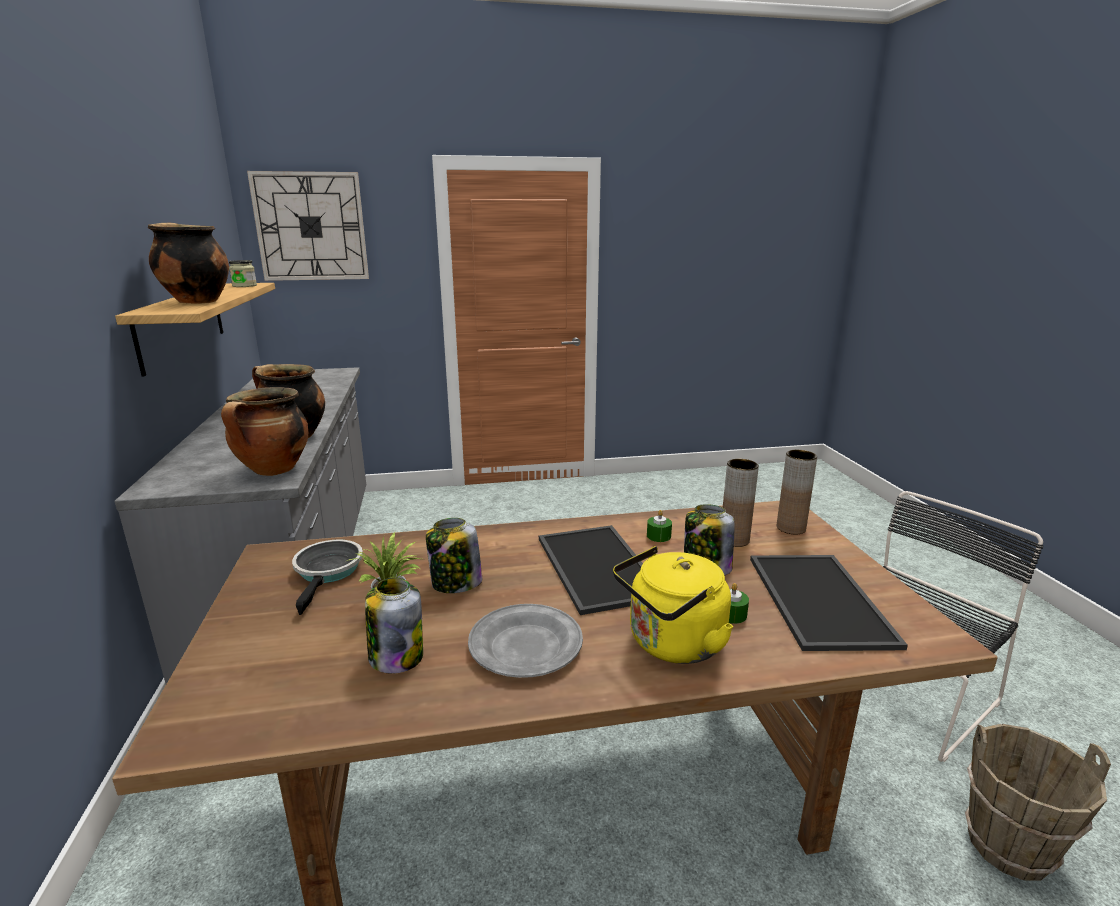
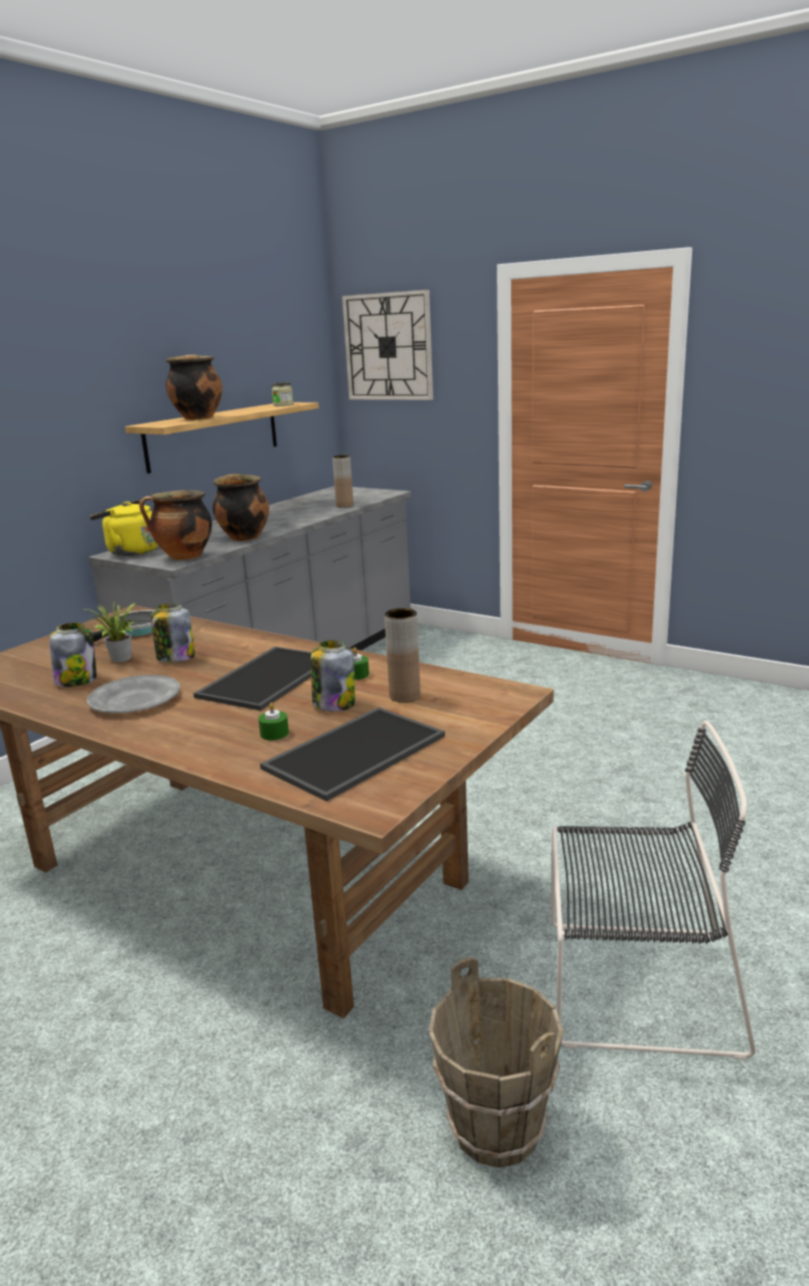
camera: 45 degrees right, 0 degrees up
yellow kettle [613,546,733,664] -> yellow kettle moved to [90,500,158,556]
brown vase [777,450,817,535] -> brown vase moved to [332,455,354,508]

